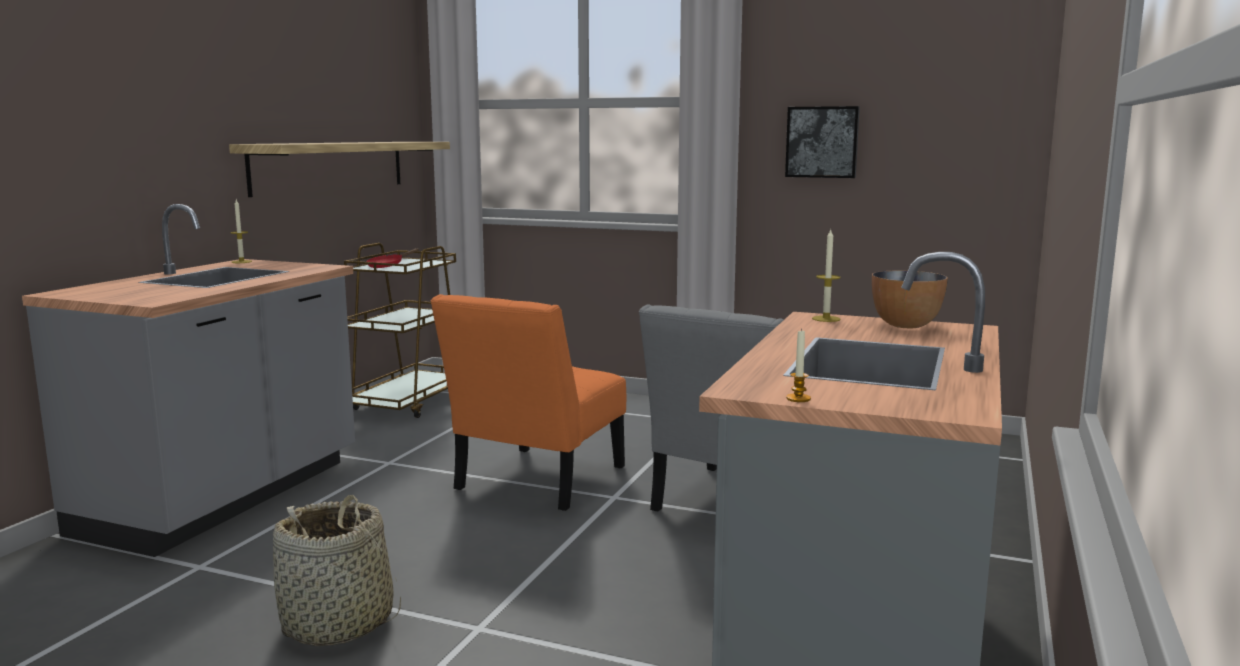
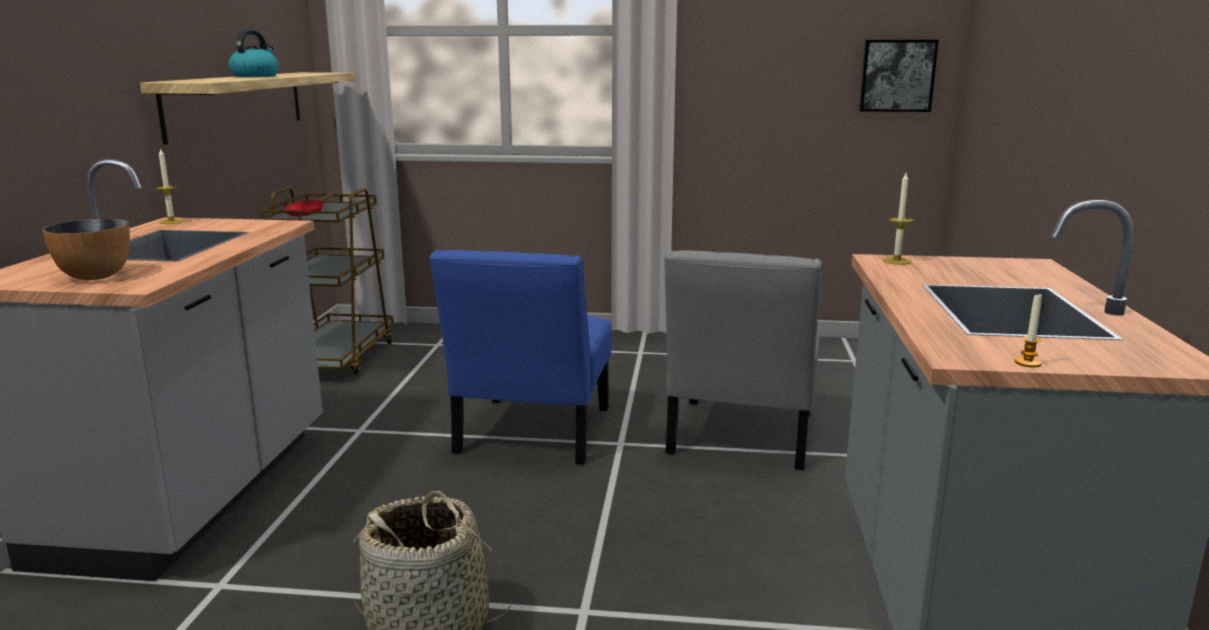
camera: 15 degrees left, 5 degrees up
orange chair [431,294,626,511] -> blue chair [429,250,611,465]
picture [785,106,860,178] -> picture moved to [859,40,939,112]
bowl [872,271,948,328] -> bowl moved to [43,219,130,280]
none -> kettle [229,29,279,77]

